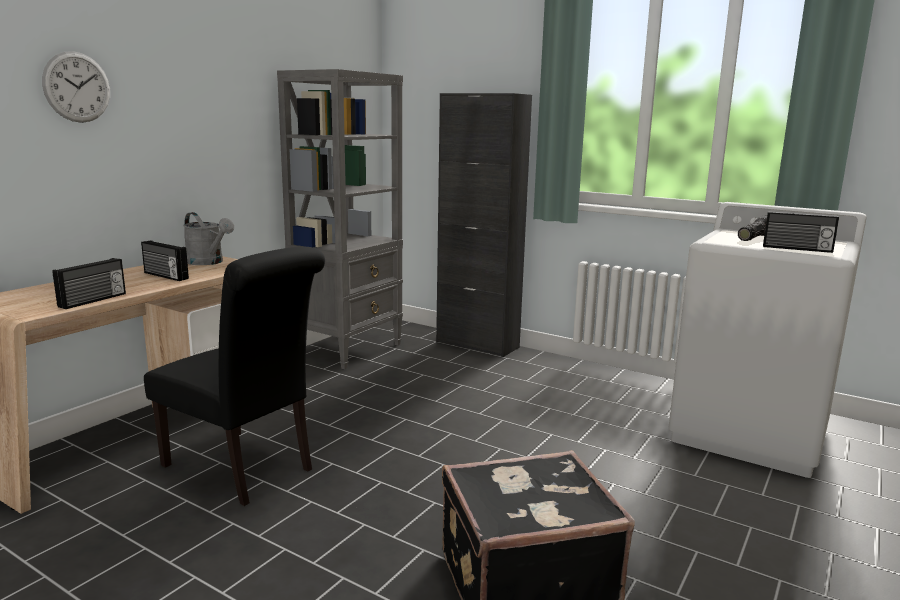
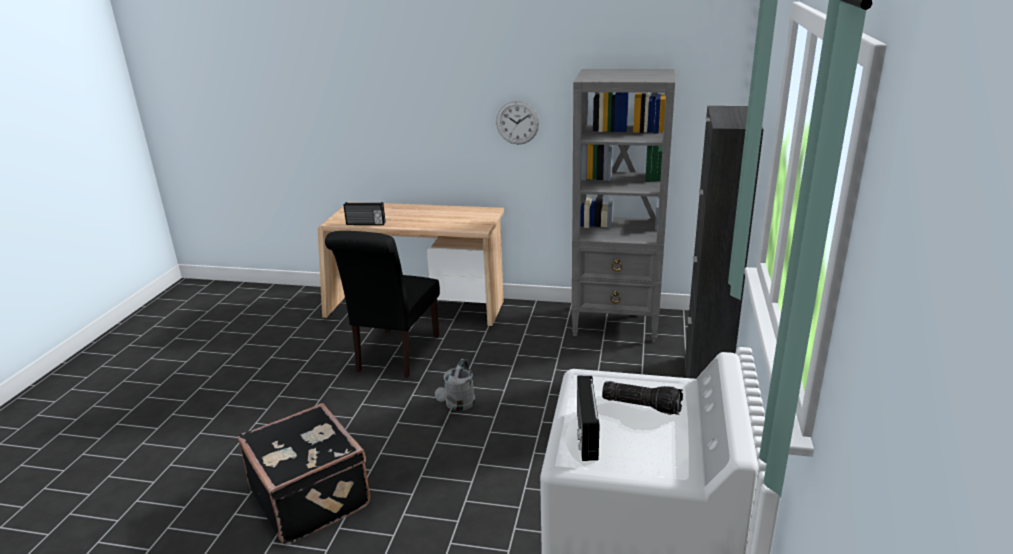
camera: 70 degrees right, 10 degrees up
wall clock [42,51,110,123] -> wall clock moved to [496,101,539,144]
radio [141,240,189,281] -> none
grey watering can [183,212,234,265] -> grey watering can moved to [435,359,475,411]

